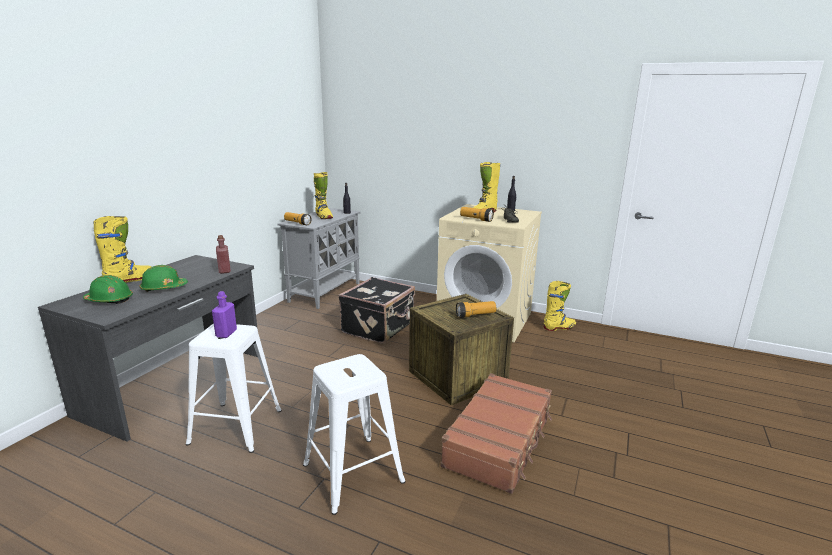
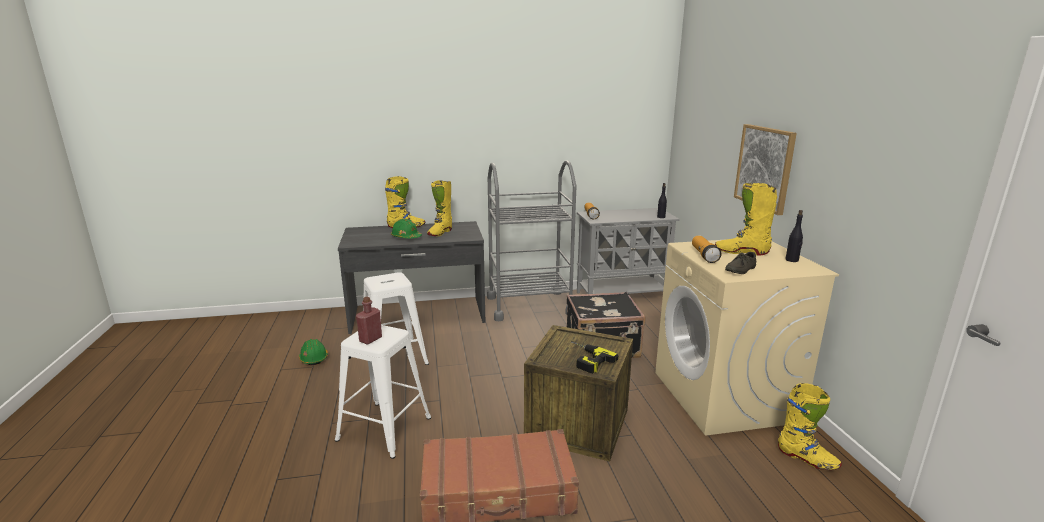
camera: 55 degrees right, 0 degrees up
green hard hat [83,275,133,304] -> green hard hat moved to [299,339,328,365]
purple bottle [212,291,237,338] -> none
red bottle [216,235,231,274] -> red bottle moved to [356,297,382,344]
yellow boot [313,172,333,219] -> yellow boot moved to [427,180,452,236]
flashlight [456,301,496,318] -> power drill [571,341,619,374]
none -> grey cart [487,160,576,321]
none -> picture [734,124,797,215]

